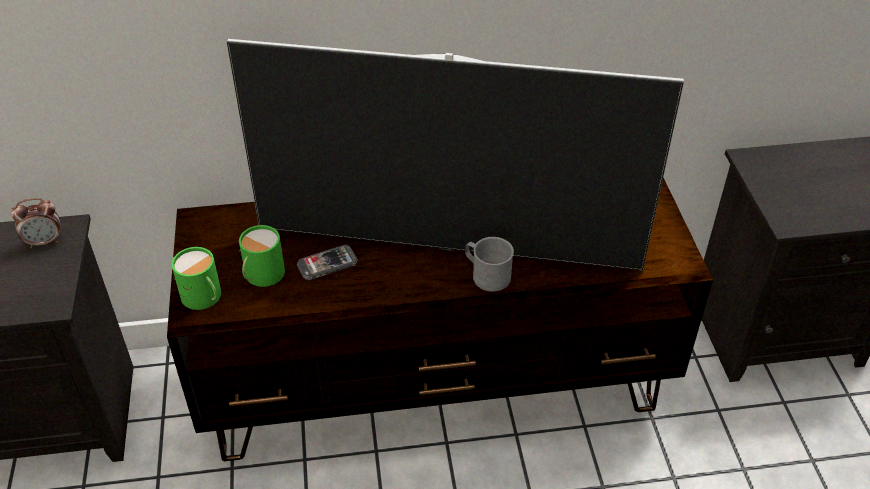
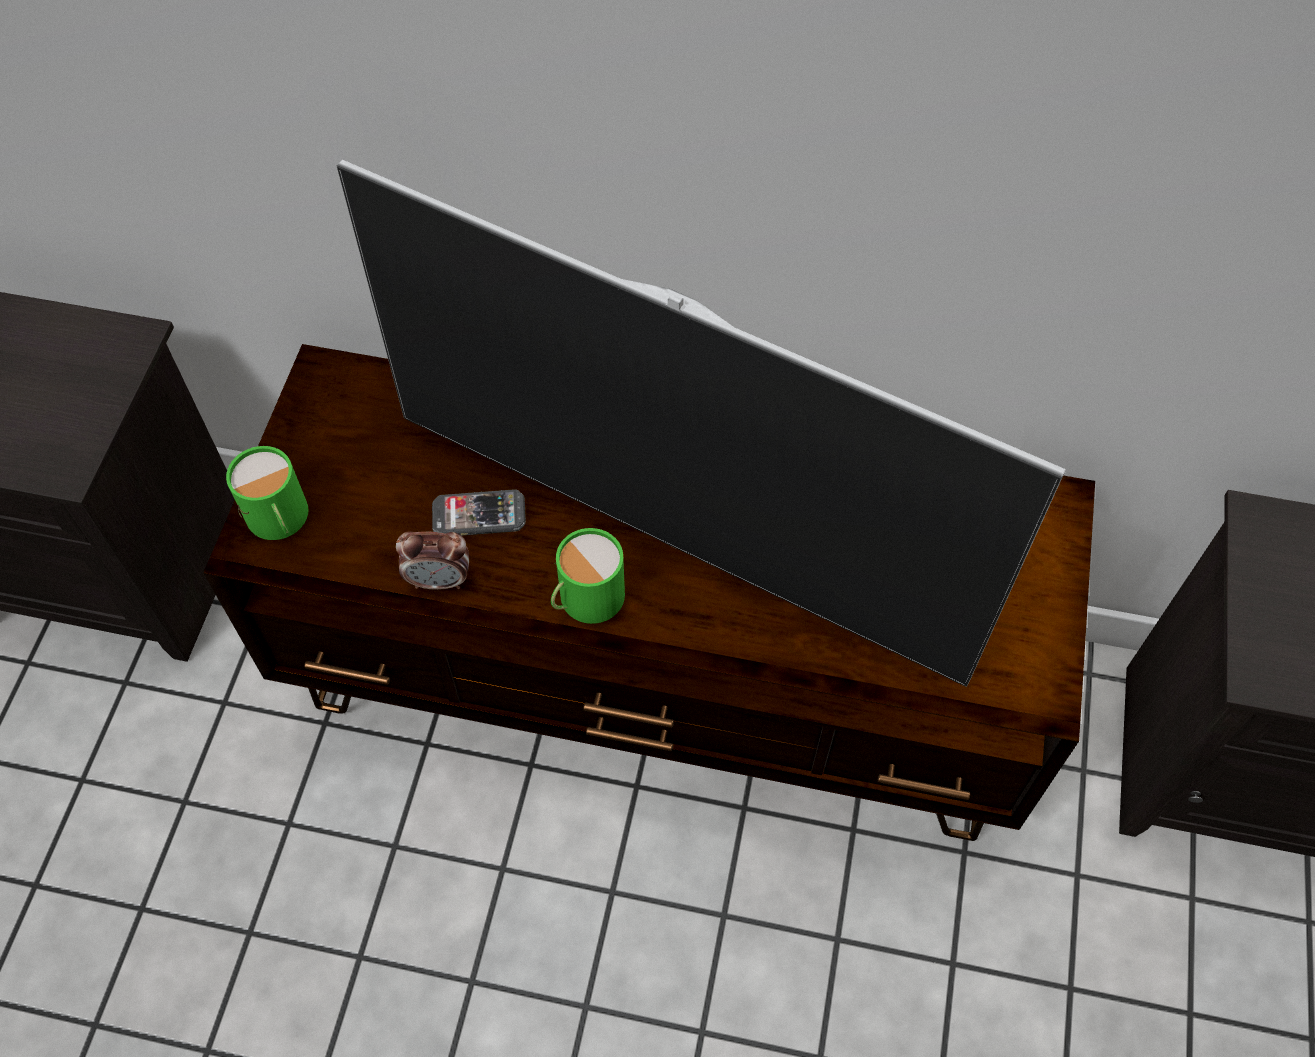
camera: 20 degrees right, 15 degrees up
alarm clock [11,198,60,249] -> alarm clock moved to [396,531,469,590]
green mug [239,225,285,287] -> green mug moved to [551,528,625,624]
grey mug [465,237,514,292] -> none

